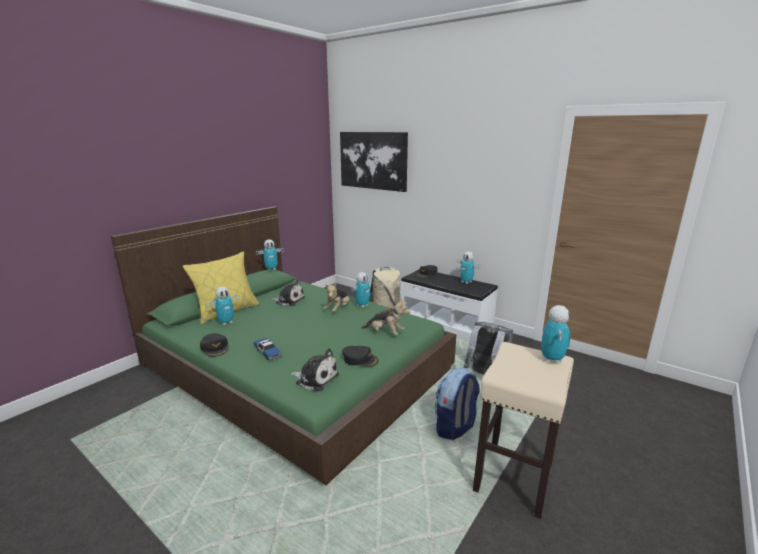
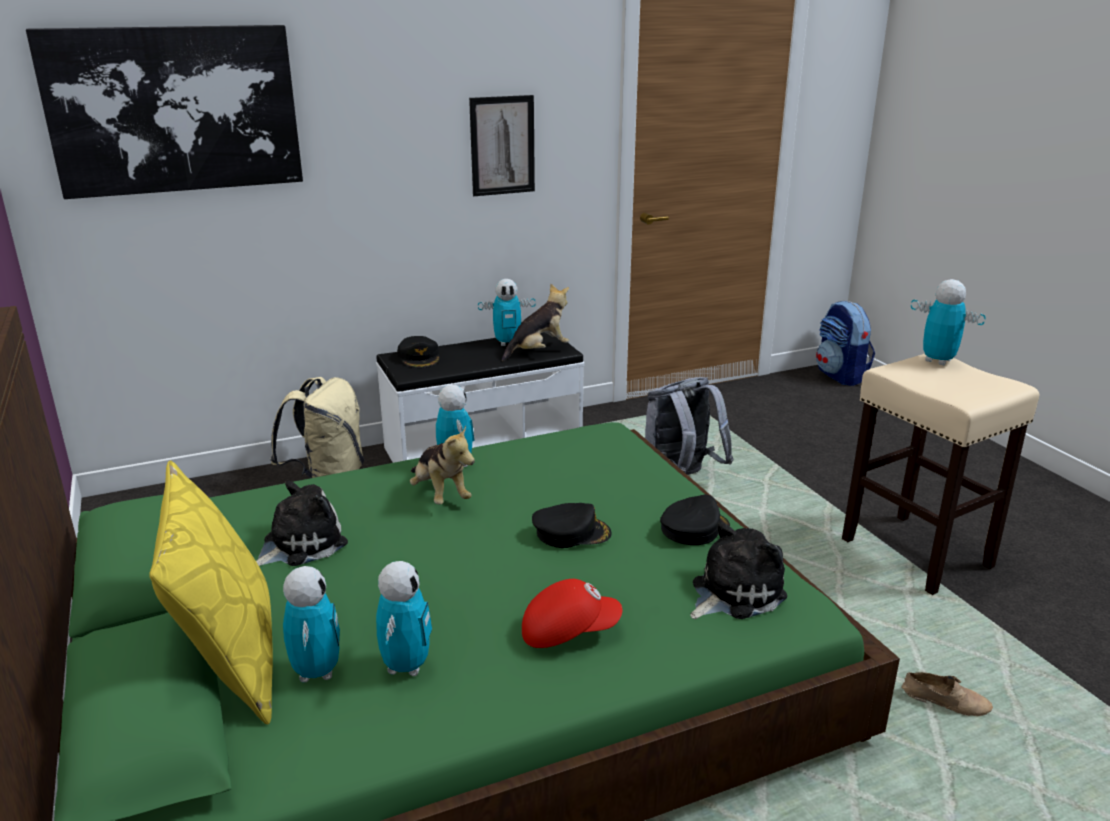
camera: 60 degrees left, 5 degrees up
black cap [200,333,229,357] -> black cap moved to [532,503,612,548]
toy car [253,338,282,360] -> red cap [522,579,622,648]
toy robot [256,239,284,271] -> toy robot moved to [376,561,432,676]
plush toy [362,298,410,335] -> plush toy moved to [502,284,569,362]
backpack [435,367,480,440] -> backpack moved to [816,301,875,386]
none -> picture [469,95,535,196]
none -> beige shoe [901,672,993,716]

